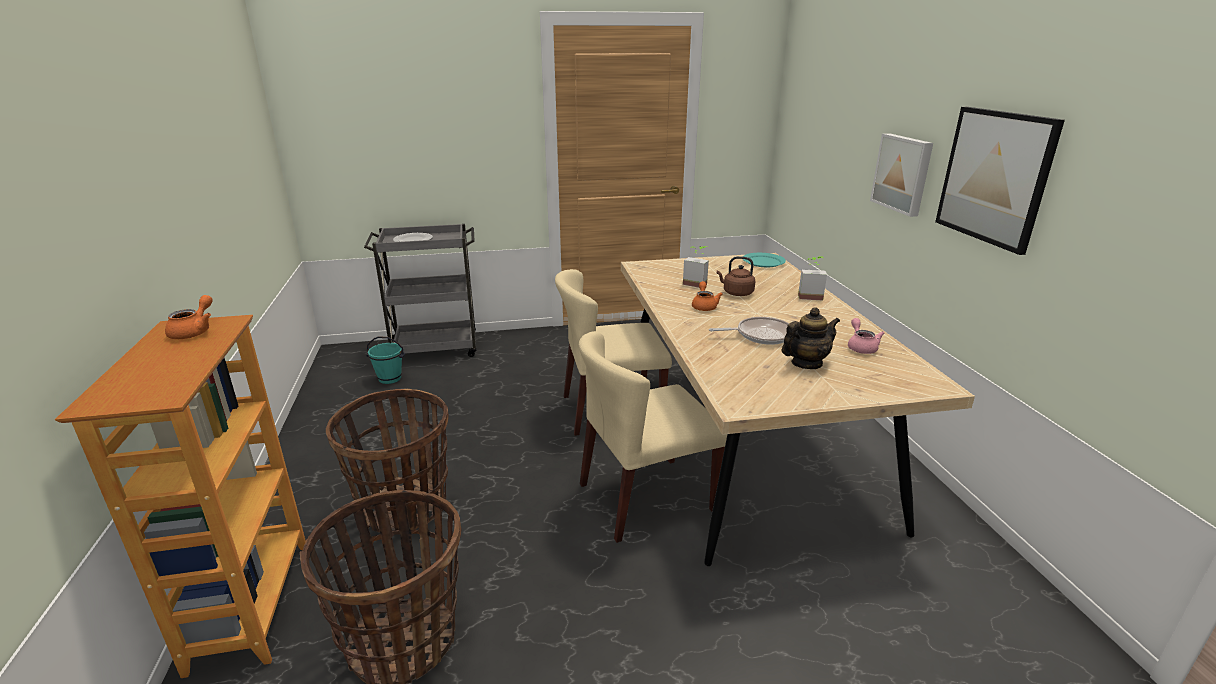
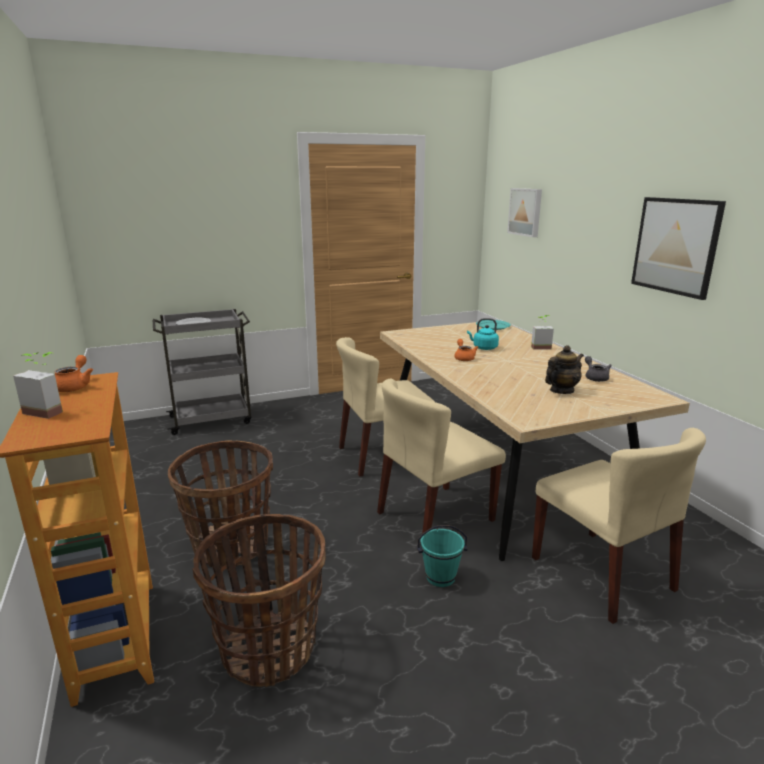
camera: 10 degrees left, 5 degrees down
turquoise bucket [366,336,405,384] -> turquoise bucket moved to [417,525,468,587]
potted plant [683,246,709,288] -> potted plant moved to [13,352,63,419]
frying pan [709,317,789,345] -> none
brown kettle [717,256,755,296] -> turquoise kettle [467,318,499,350]
pink teapot [848,318,884,354] -> grey teapot [585,356,612,382]
picture [870,133,933,217] -> picture moved to [507,188,542,237]
none -> beige chair [532,428,706,624]

